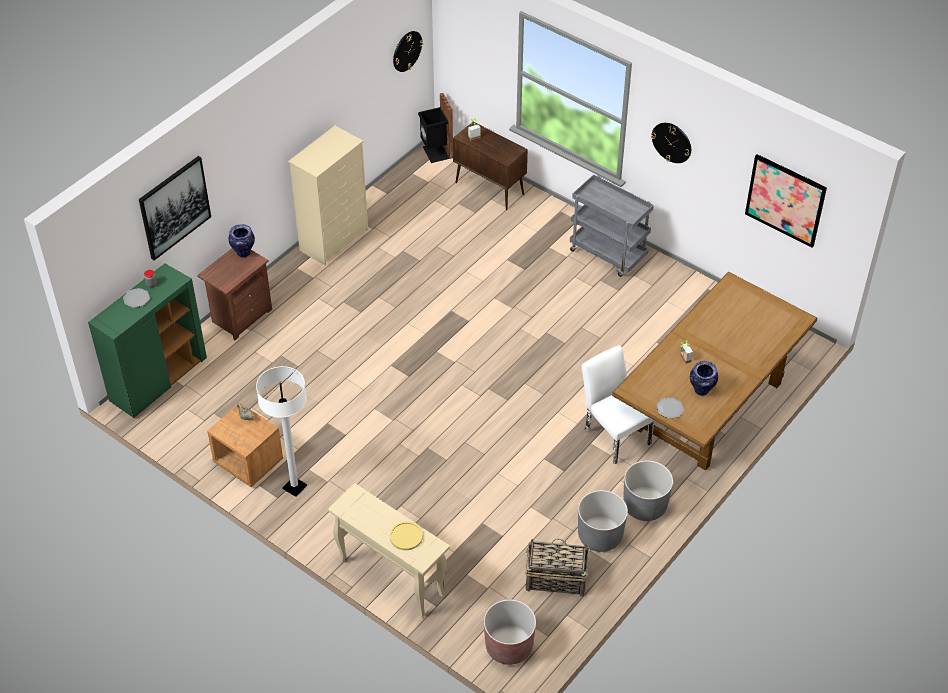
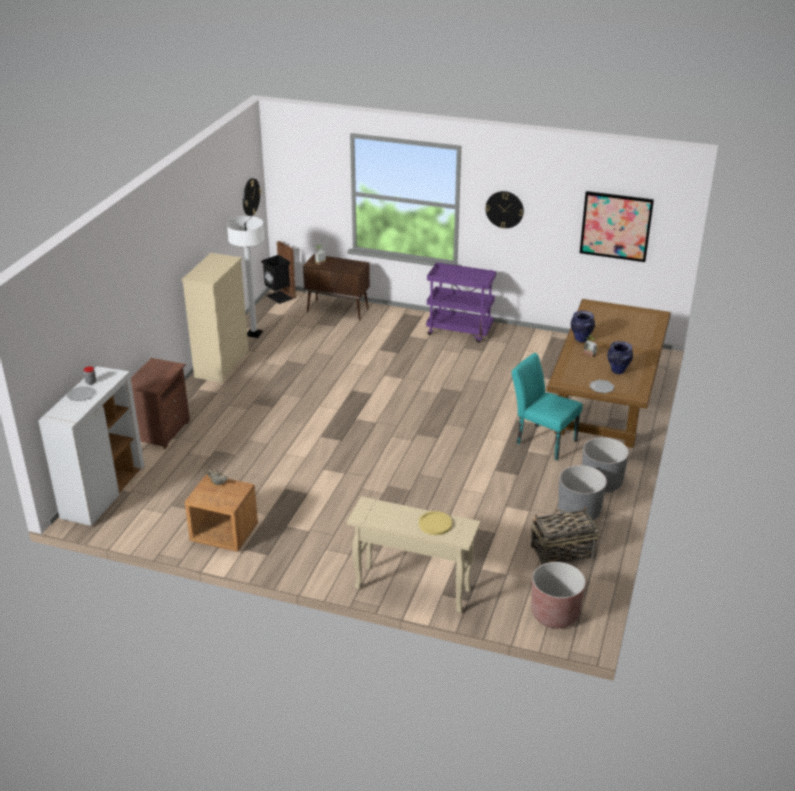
camera: 20 degrees left, 15 degrees down
green cabinet [88,263,207,418] -> white cabinet [38,366,144,526]
picture [139,156,211,260] -> none
vase [229,224,255,257] -> vase moved to [571,311,595,343]
white floor lamp [256,366,307,497] -> white floor lamp moved to [227,216,264,338]
grey cart [570,174,654,277] -> purple cart [426,262,496,343]
white chair [582,345,655,464] -> turquoise chair [512,353,583,461]

